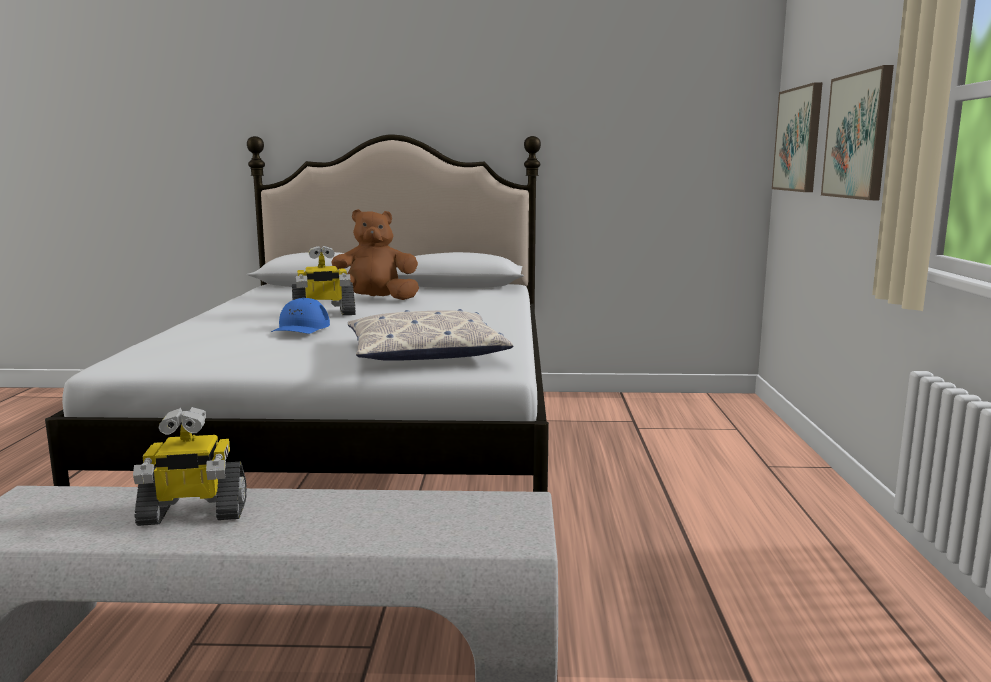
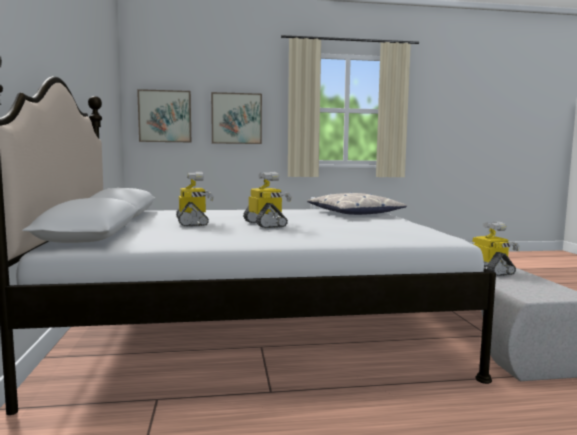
camera: 100 degrees left, 5 degrees down
blue cap [271,298,330,334] -> none
brown plush toy [331,209,419,300] -> toy robot [176,172,214,226]

